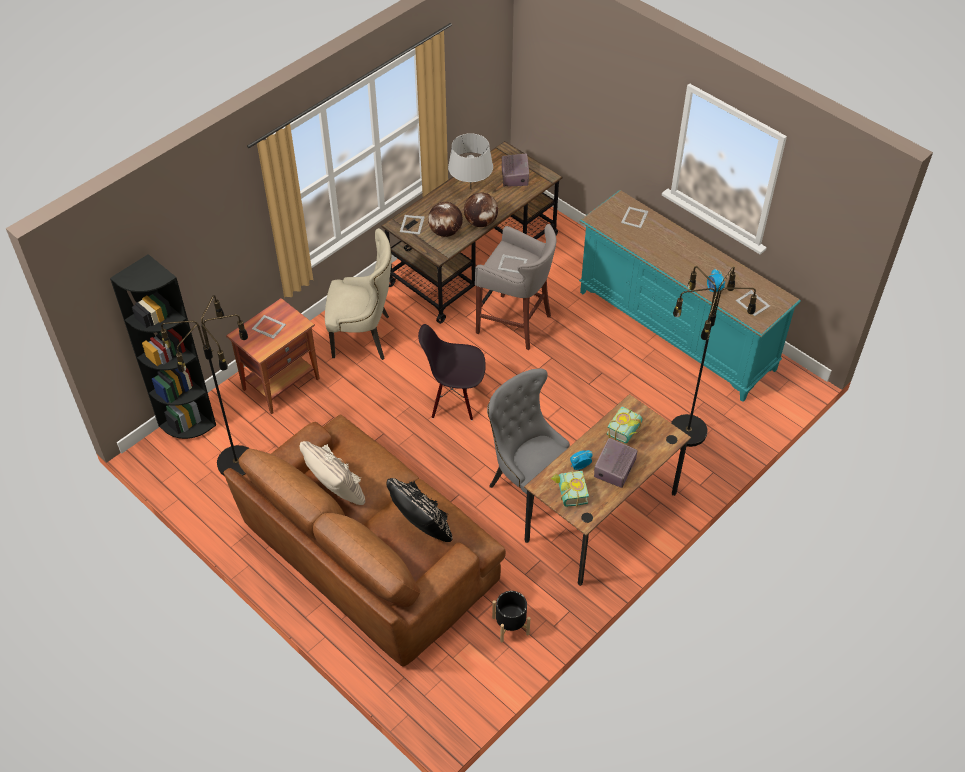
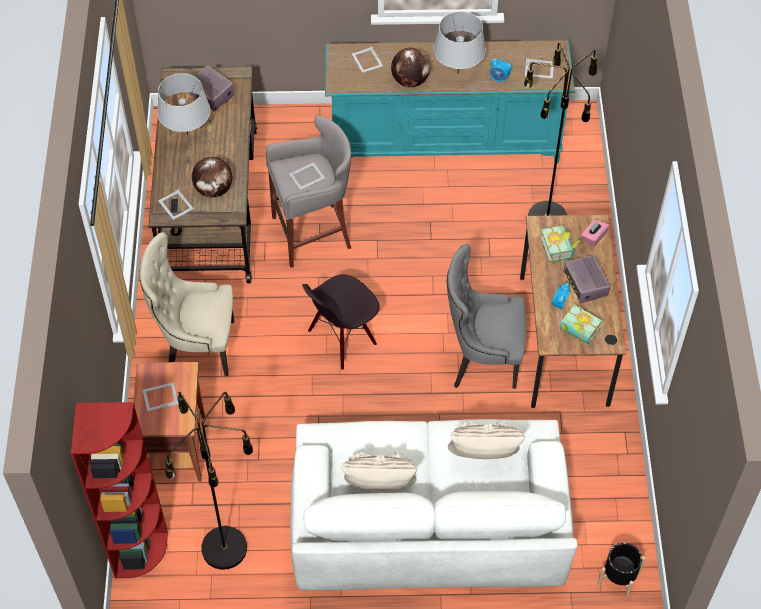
camera: 45 degrees left, 5 degrees up
black bookcase [110,254,216,439] -> red bookcase [71,402,168,578]
brown sofa [223,414,506,667] -> white sofa [290,419,578,590]
beige chair [325,228,392,360] -> beige chair turned 135 degrees counterclockwise [140,232,234,376]
black pillow [386,478,452,542] -> beige pillow [448,420,525,459]
globe [464,193,498,227] -> globe moved to [391,48,430,87]
black planter [492,591,530,642] -> black planter moved to [598,543,645,598]
none -> grey table lamp [433,11,486,74]
none -> pink tissue box [581,219,609,247]

